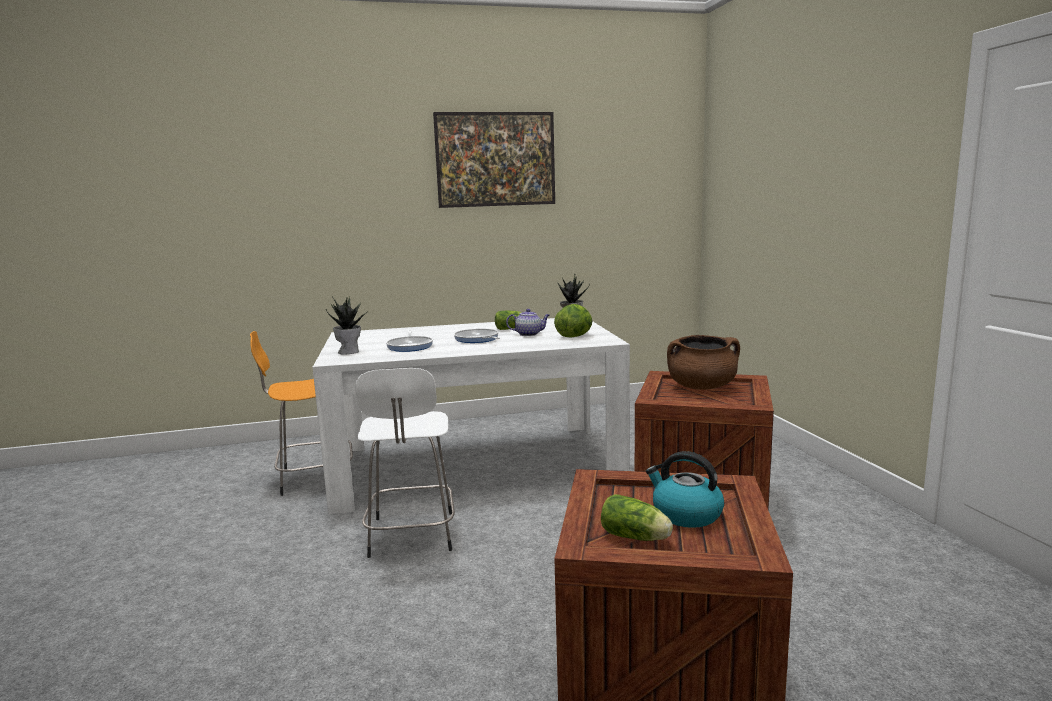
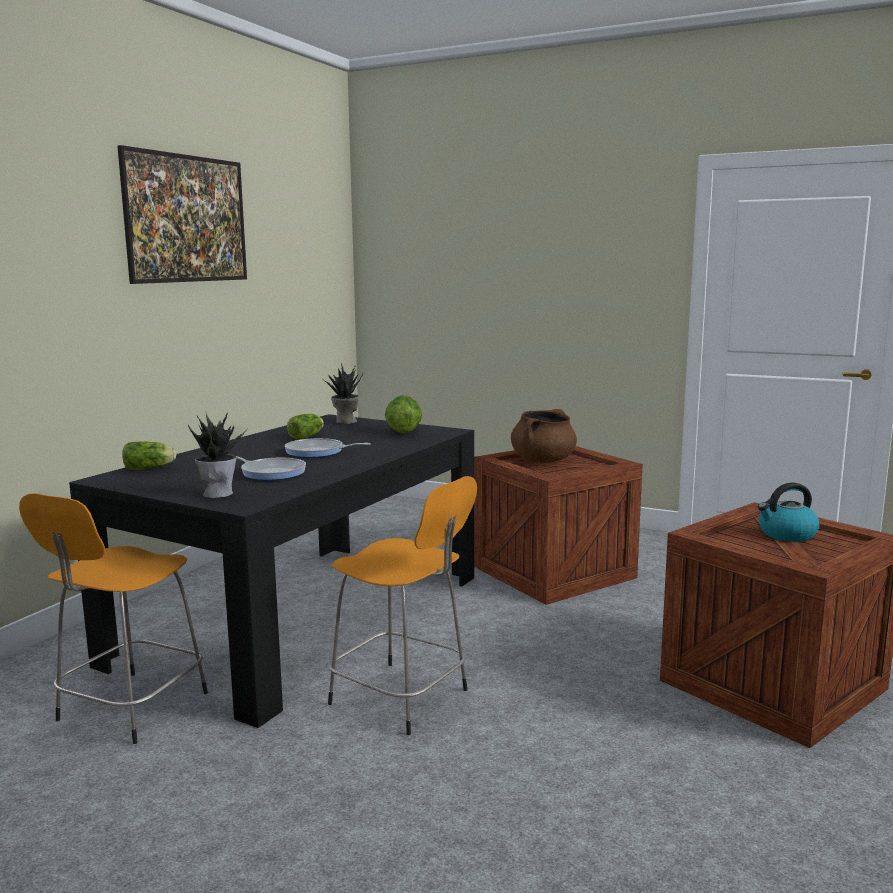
camera: 50 degrees left, 0 degrees up
white dining table [313,318,630,514] -> black dining table [69,414,474,728]
white stool [355,368,455,558] -> orange stool [328,476,477,735]
teapot [506,309,550,336] -> none
lettuce [601,494,673,541] -> lettuce moved to [122,441,176,470]

